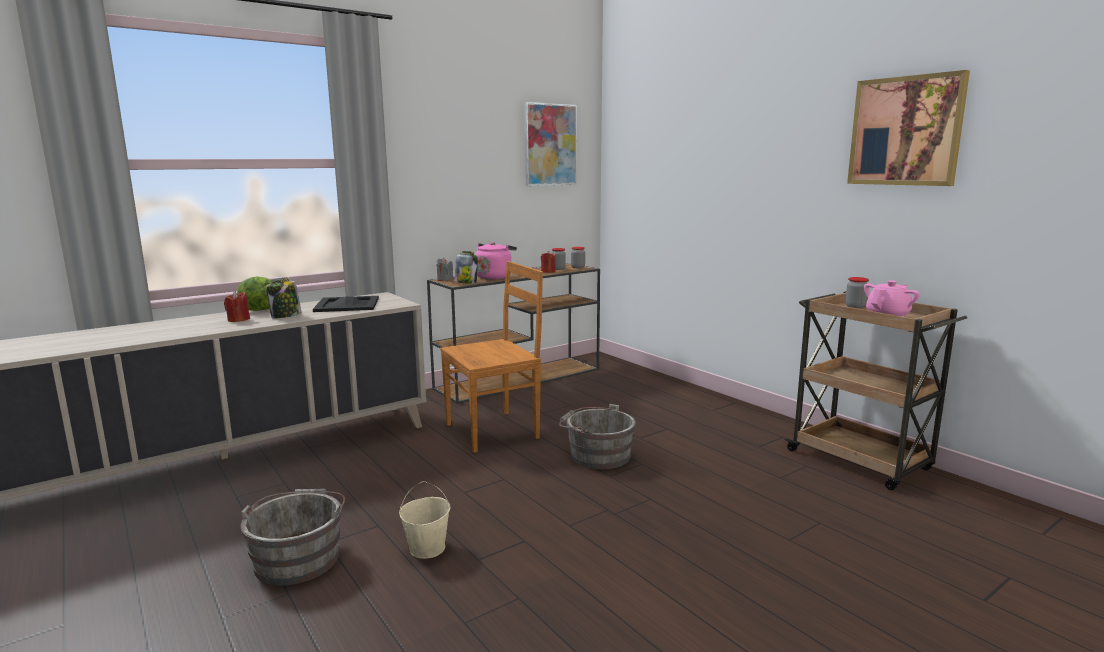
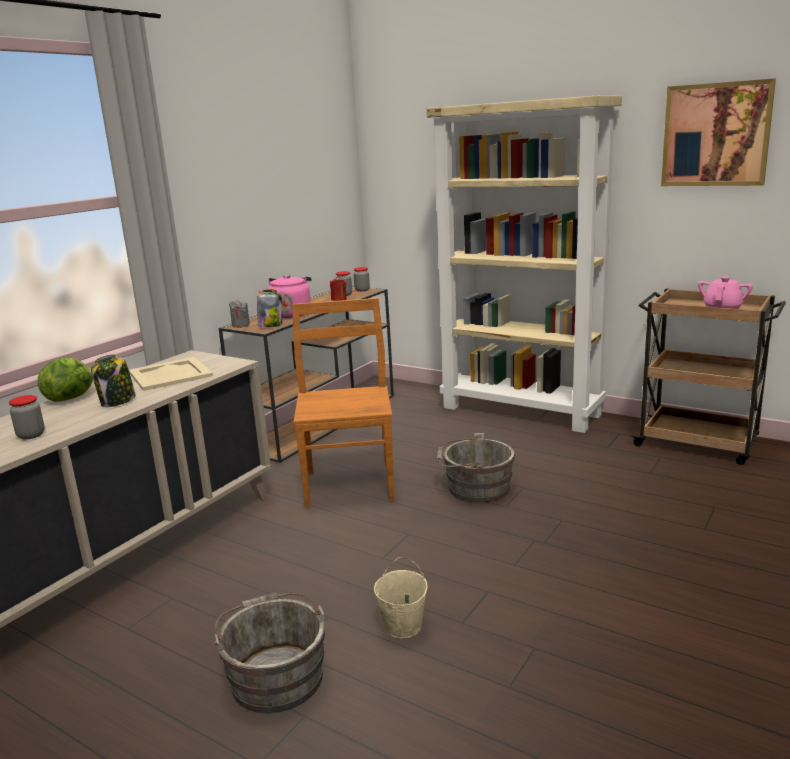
camera: 20 degrees left, 5 degrees up
red candle [224,291,250,322] -> none
black tray [313,296,379,312] -> beige tray [129,357,213,391]
brown chair [440,261,543,453] -> brown chair turned 45 degrees counterclockwise [292,298,395,508]
picture [524,102,577,186] -> none
jar [845,277,869,309] -> jar moved to [9,395,45,439]
none -> beige bookcase [426,95,622,433]

